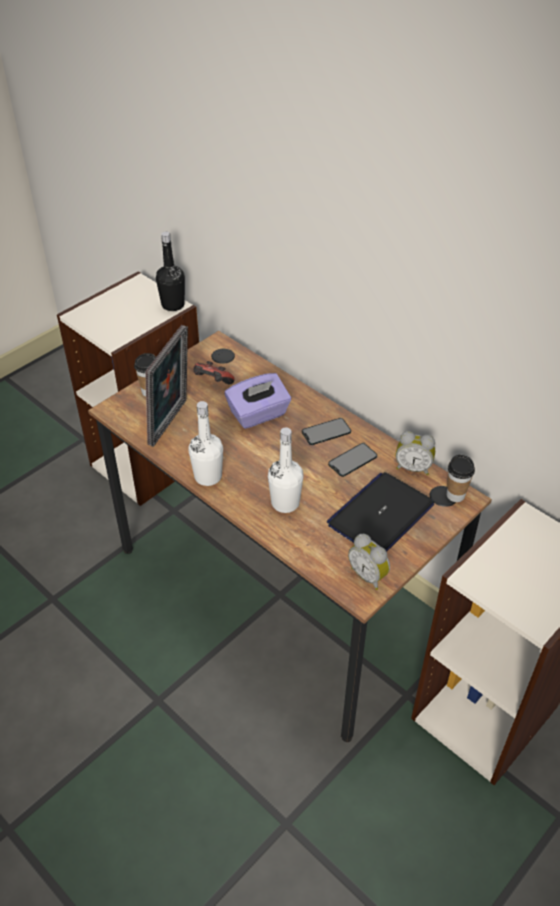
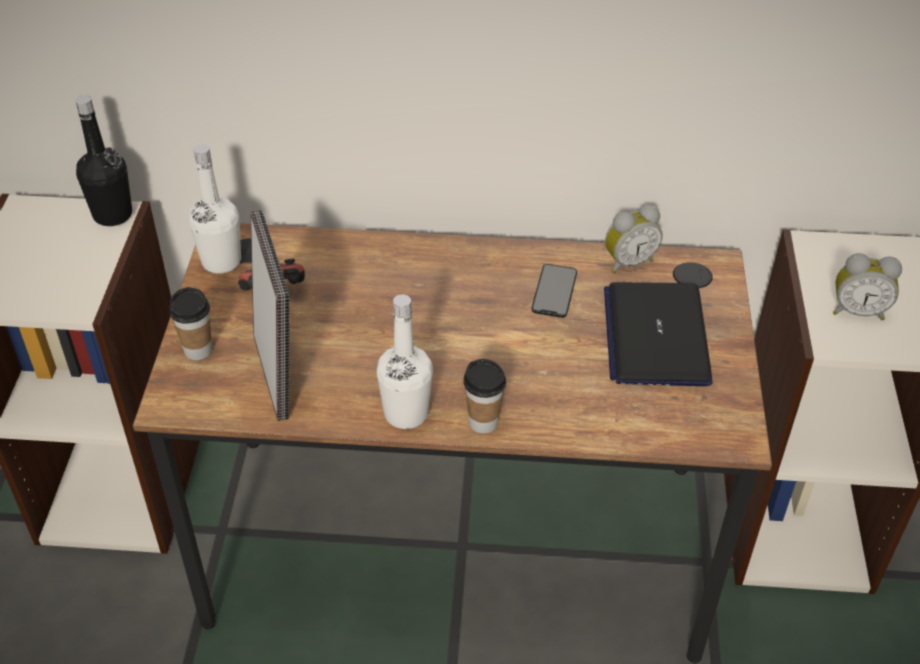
camera: 40 degrees left, 0 degrees up
purple tissue box [225,373,291,429] -> none
white bottle [268,428,304,513] -> white bottle moved to [189,144,241,274]
phone [302,418,351,445] -> none
alarm clock [348,534,390,590] -> alarm clock moved to [833,253,902,320]
cup [447,455,475,502] -> cup moved to [463,359,506,433]

